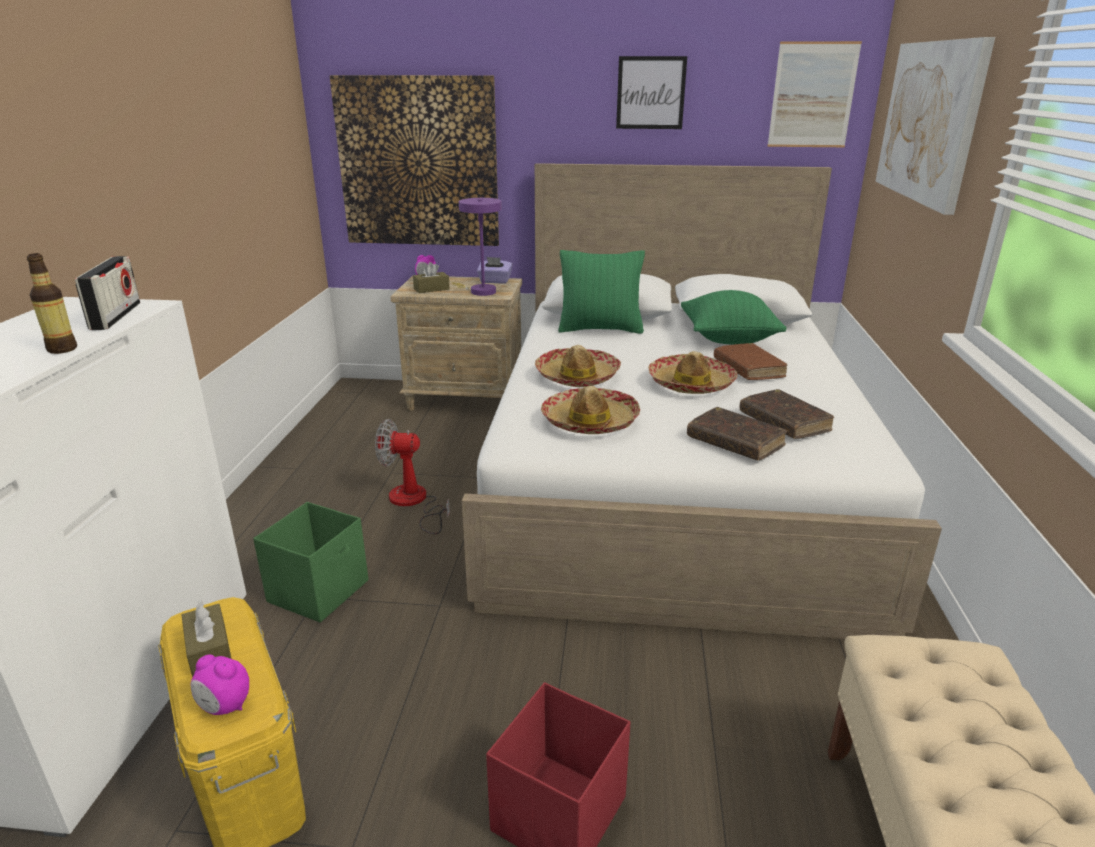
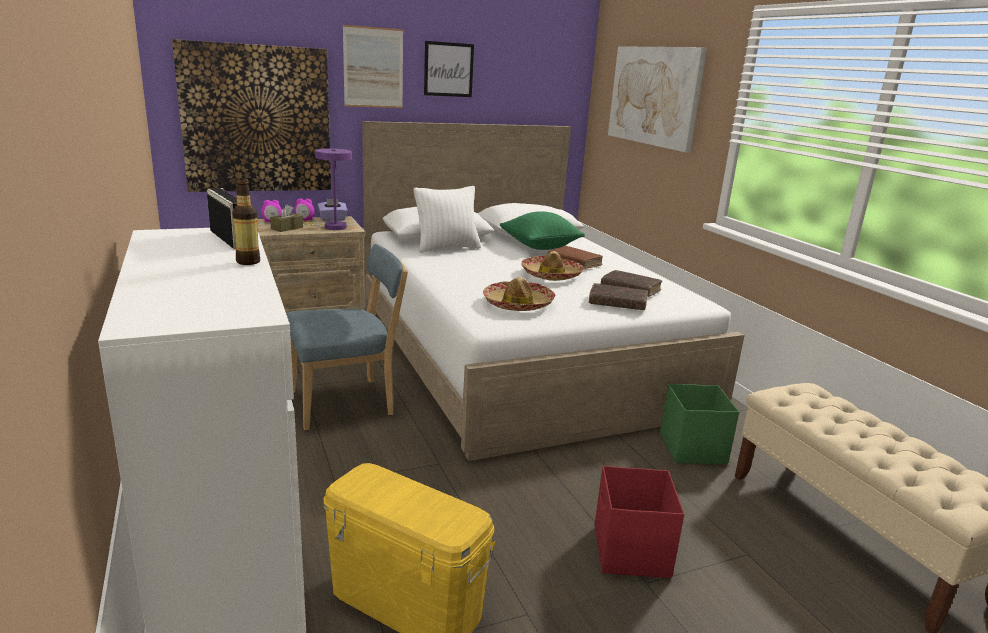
camera: 30 degrees left, 5 degrees down
brown tissue box [182,601,231,677] -> none
alarm clock [191,654,249,715] -> alarm clock moved to [294,198,314,221]
green storage box [253,502,368,623] -> green storage box moved to [660,384,739,464]
fan [375,419,450,534] -> blue chair [286,244,408,430]
hat [535,345,621,387] -> none
green pillow [558,250,645,334] -> white pillow [414,186,481,253]
picture [767,41,862,147] -> picture moved to [343,25,403,108]

